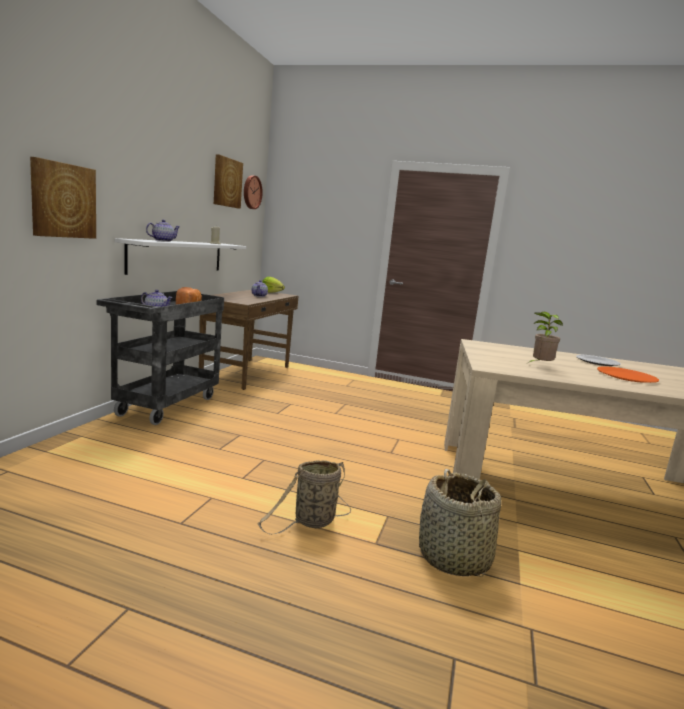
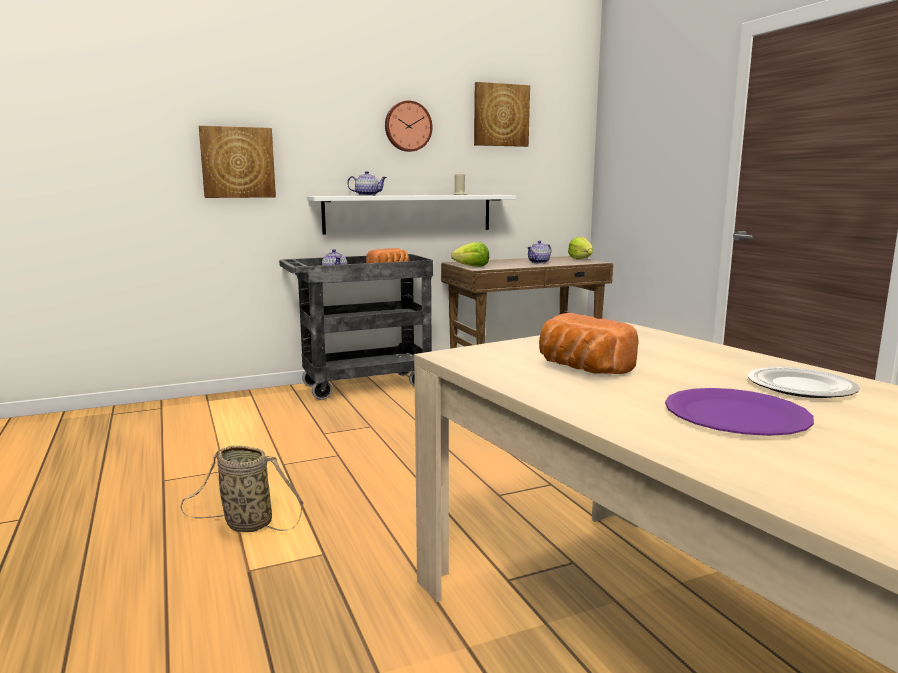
camera: 50 degrees right, 0 degrees up
wall clock [244,175,263,209] -> wall clock moved to [385,100,432,152]
basket [419,469,502,577] -> none
potted plant [528,312,563,363] -> bread [539,313,639,374]
orange plate [597,366,659,383] -> purple plate [665,388,814,436]
none -> lettuce [451,242,489,267]

